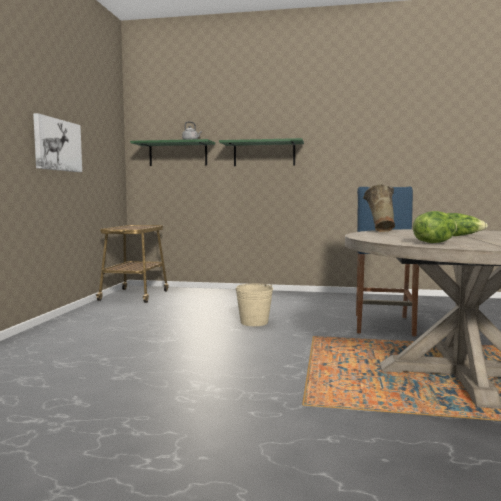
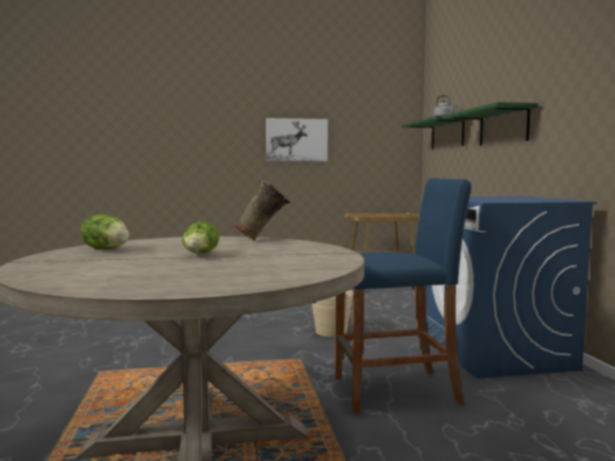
camera: 70 degrees right, 0 degrees up
none -> blue washing machine [426,196,597,378]

